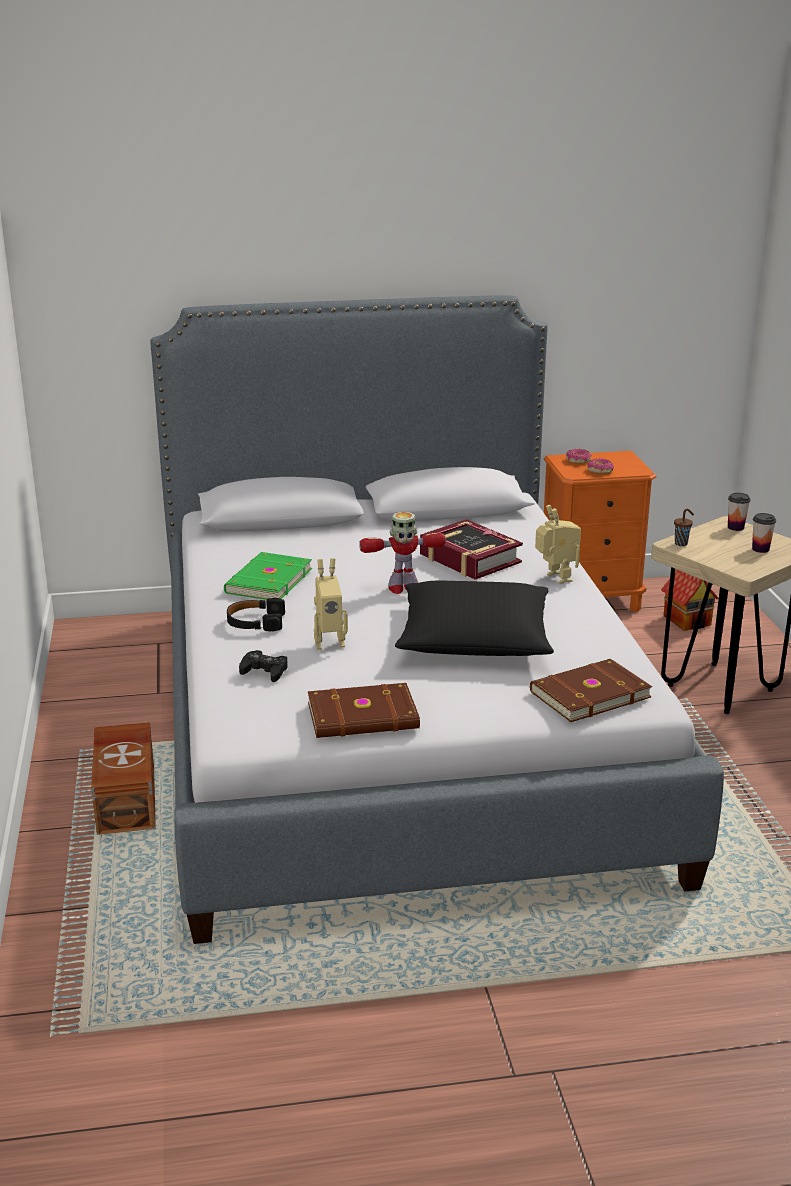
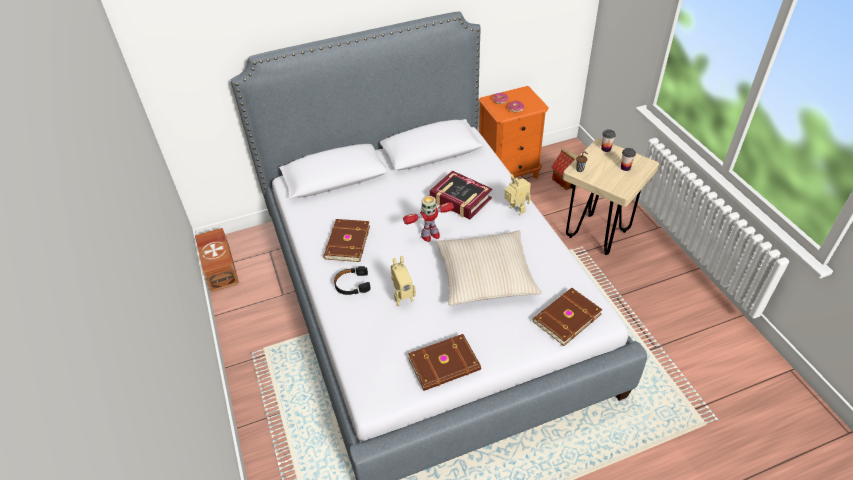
camera: 10 degrees left, 20 degrees up
brown storage box [91,722,156,835] -> brown storage box moved to [195,228,239,292]
green book [224,552,312,600] -> brown book [323,219,370,262]
black game controller [239,650,288,682] -> none
black pillow [395,581,554,656] -> beige pillow [436,231,542,305]

